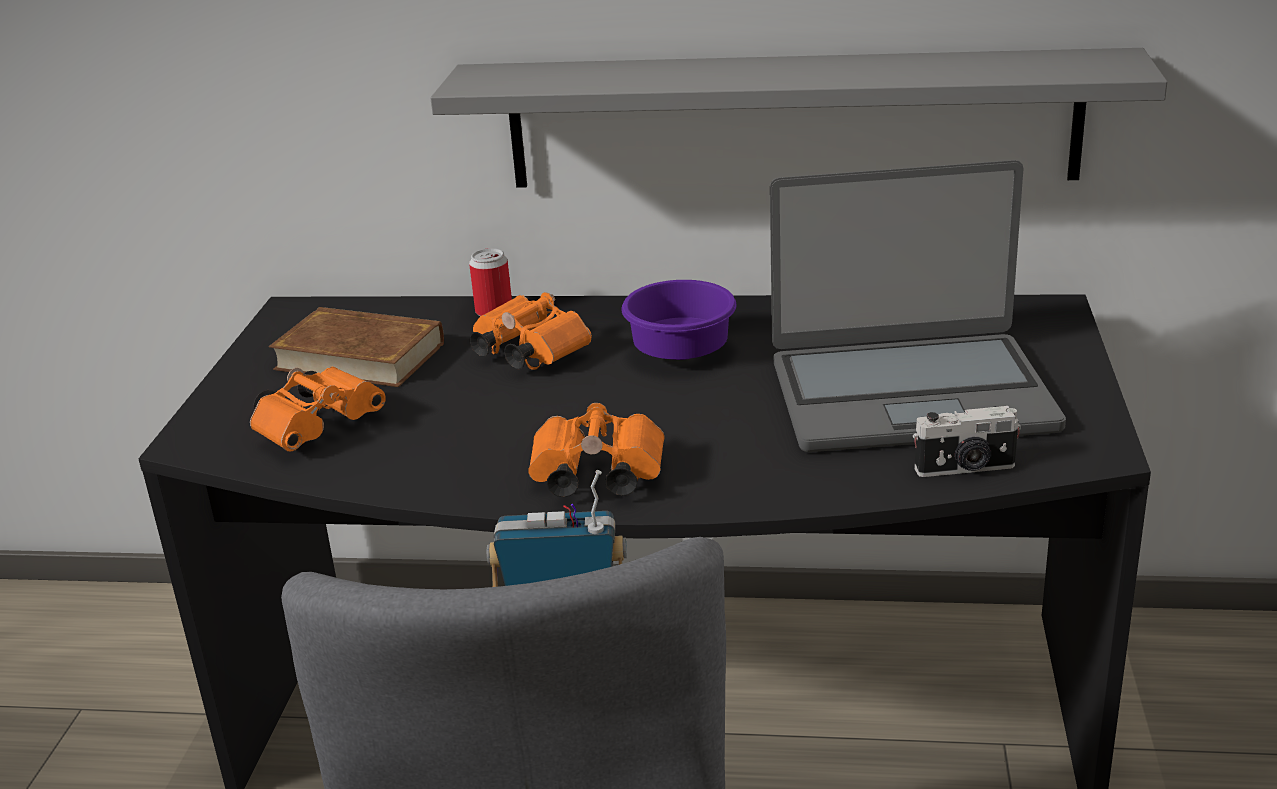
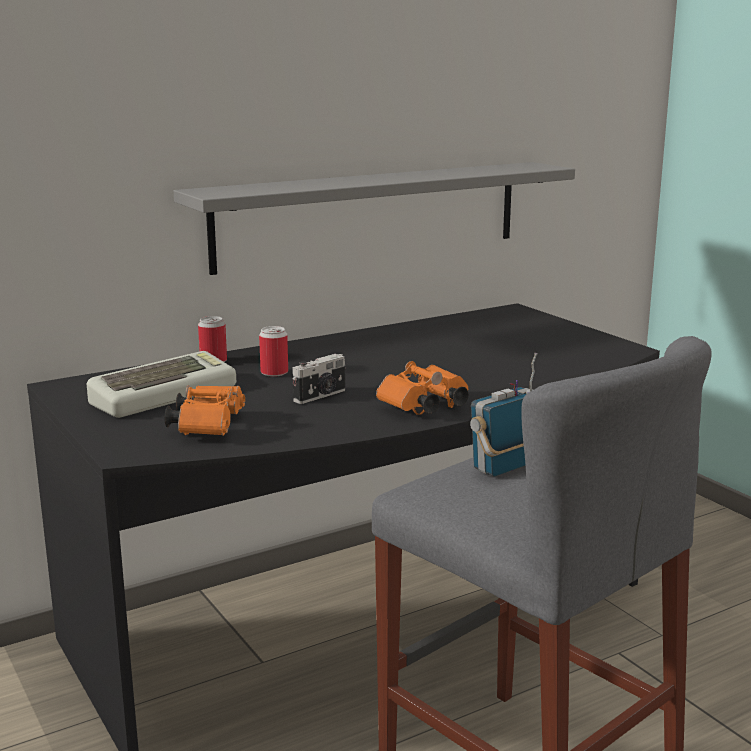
camera: 40 degrees left, 10 degrees down
brown book [269,307,444,387] -> keyboard [87,351,236,418]
orange binoculars [470,292,592,370] -> can [259,326,288,377]
purple bowl [621,280,736,360] -> none
laptop [770,160,1066,452] -> none
camera [913,406,1021,477] -> camera moved to [293,354,345,404]

